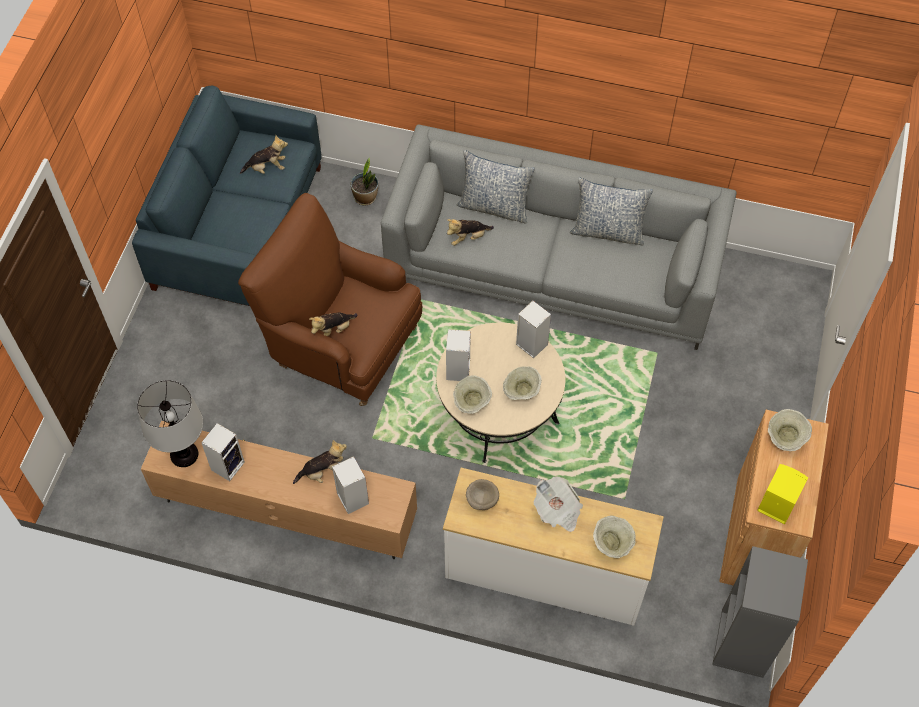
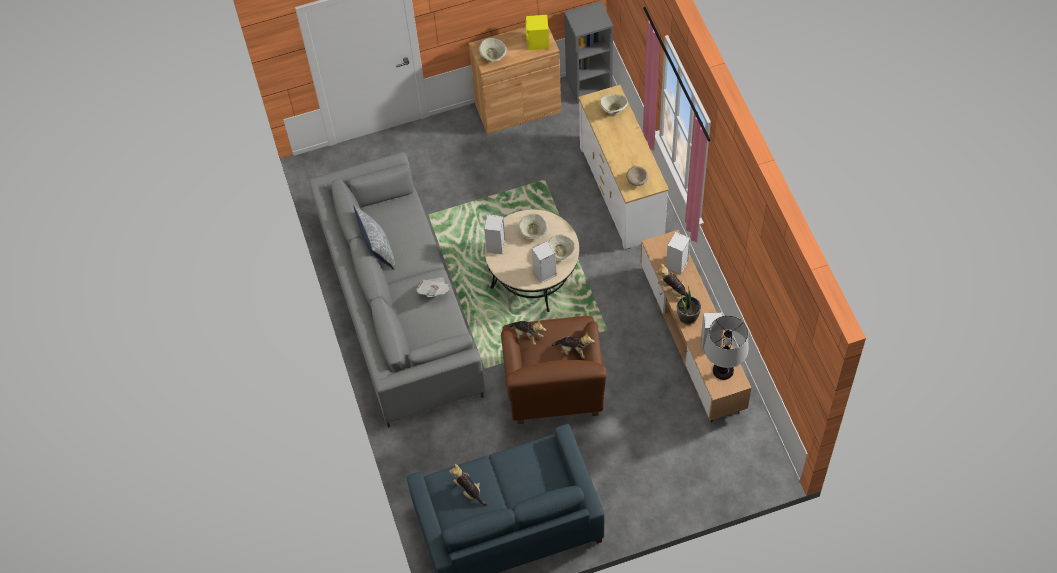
camera: 120 degrees left, 0 degrees up
potted plant [351,157,378,205] -> potted plant moved to [677,285,701,325]
plush toy [447,219,494,246] -> plush toy moved to [507,320,546,345]
pillow [456,150,535,224] -> none
newspaper [533,476,583,532] -> newspaper moved to [416,277,450,297]

